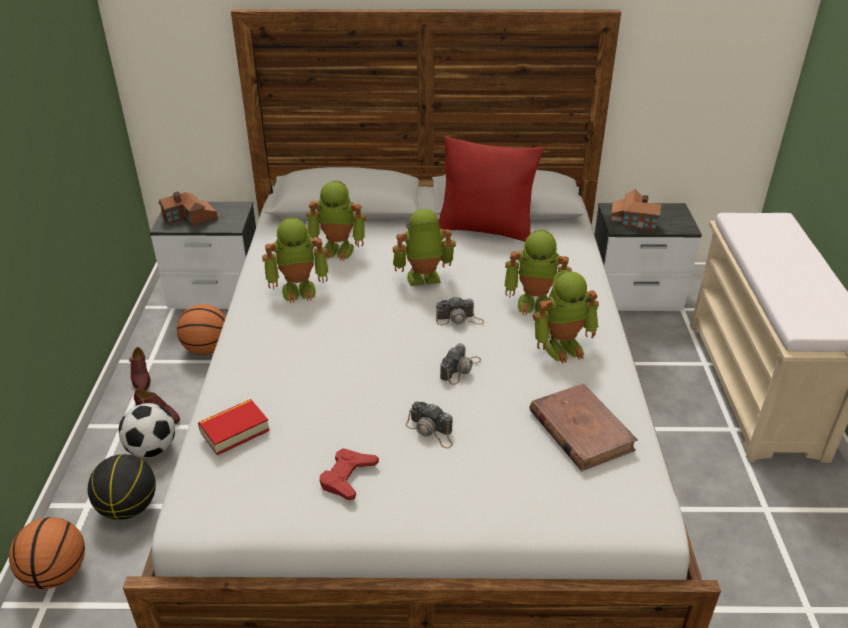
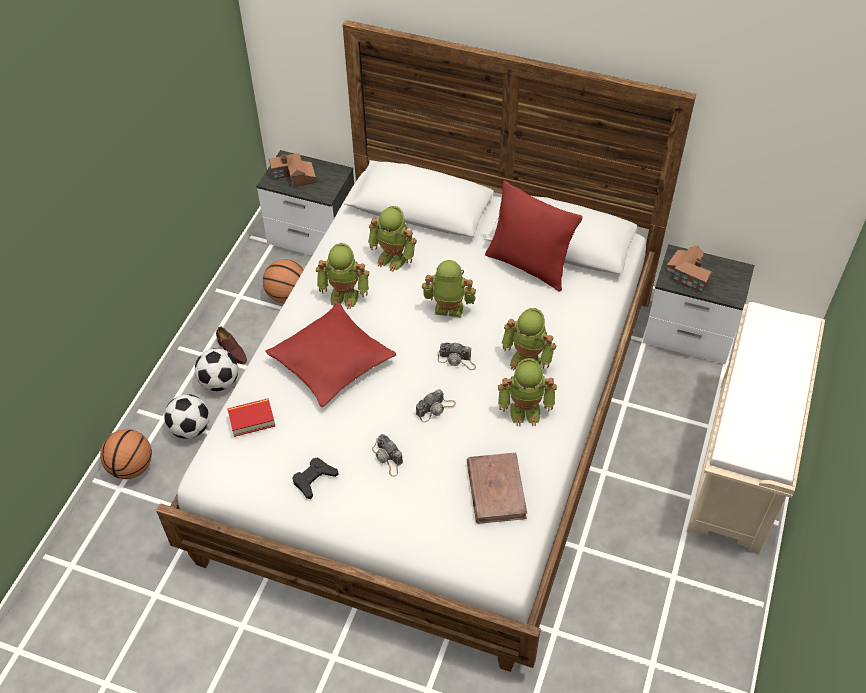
camera: 20 degrees right, 15 degrees up
basketball [88,454,156,520] -> football [164,394,210,439]
brown shoe [129,347,151,391] -> none
red game controller [320,448,379,500] -> black game controller [292,458,339,499]
none -> red pillow [265,303,397,408]

